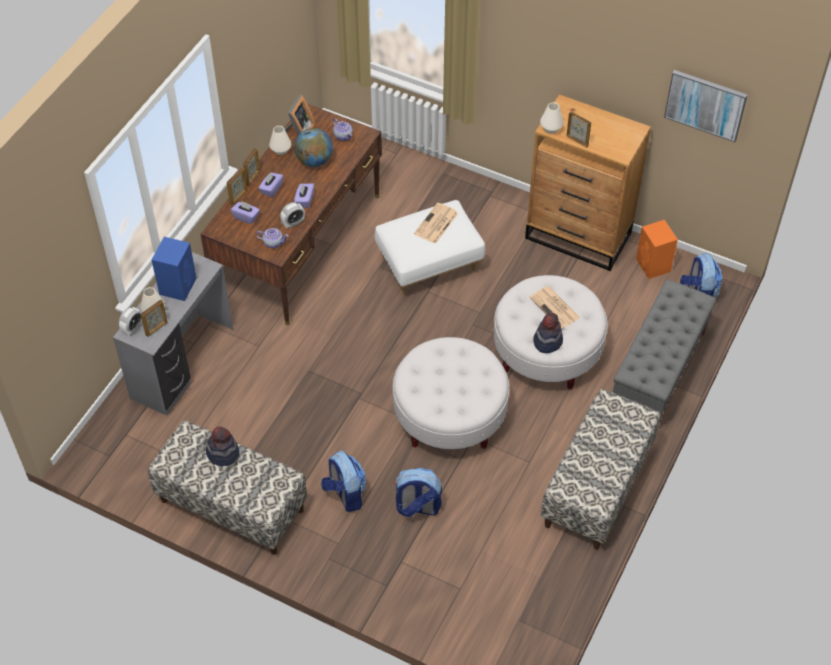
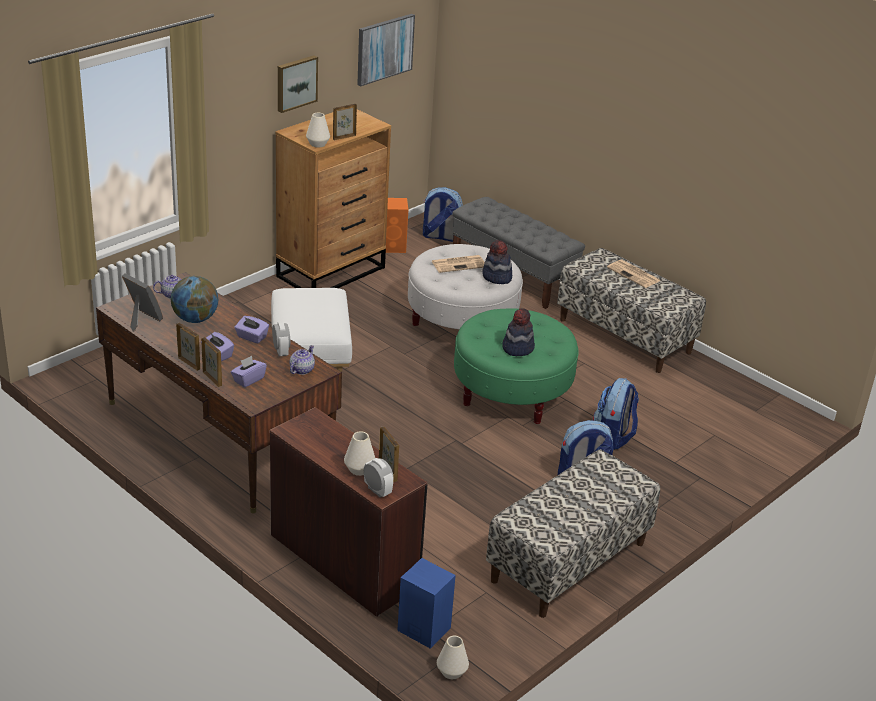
camera: 75 degrees left, 20 degrees down
grey desk [113,252,233,416] -> brown desk [270,407,428,617]
blue speaker [152,237,197,301] -> blue speaker moved to [397,558,456,649]
hat [206,427,239,466] -> hat moved to [502,308,535,356]
white vase [269,126,291,155] -> white vase moved to [437,636,469,679]
white ottoman [393,337,509,449] -> green ottoman [454,308,579,424]
newspaper [414,203,458,244] -> newspaper moved to [607,260,661,288]
none -> picture [278,55,318,113]

